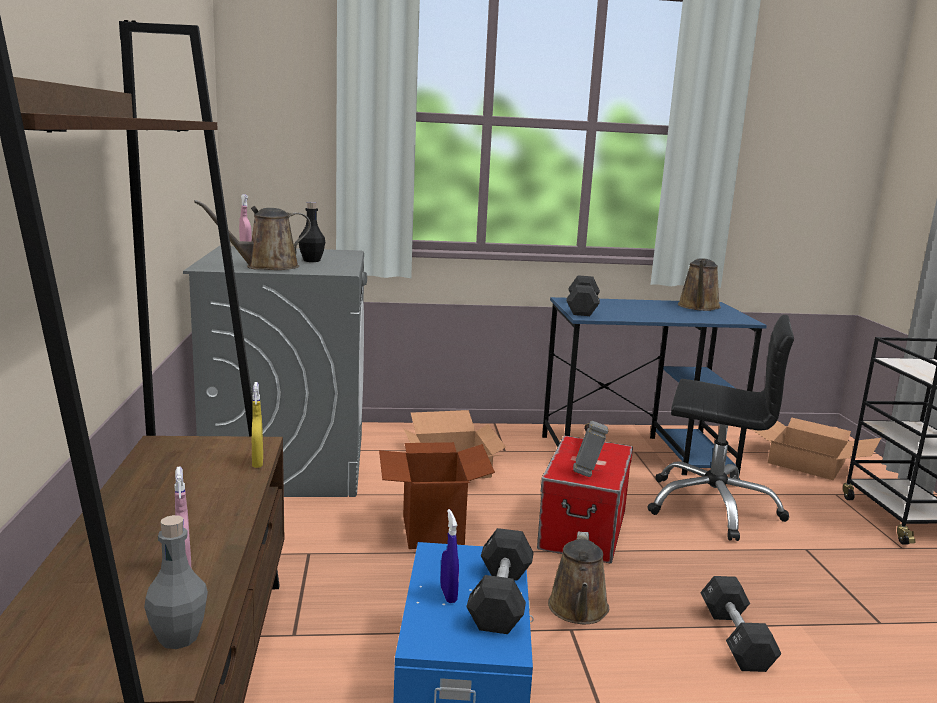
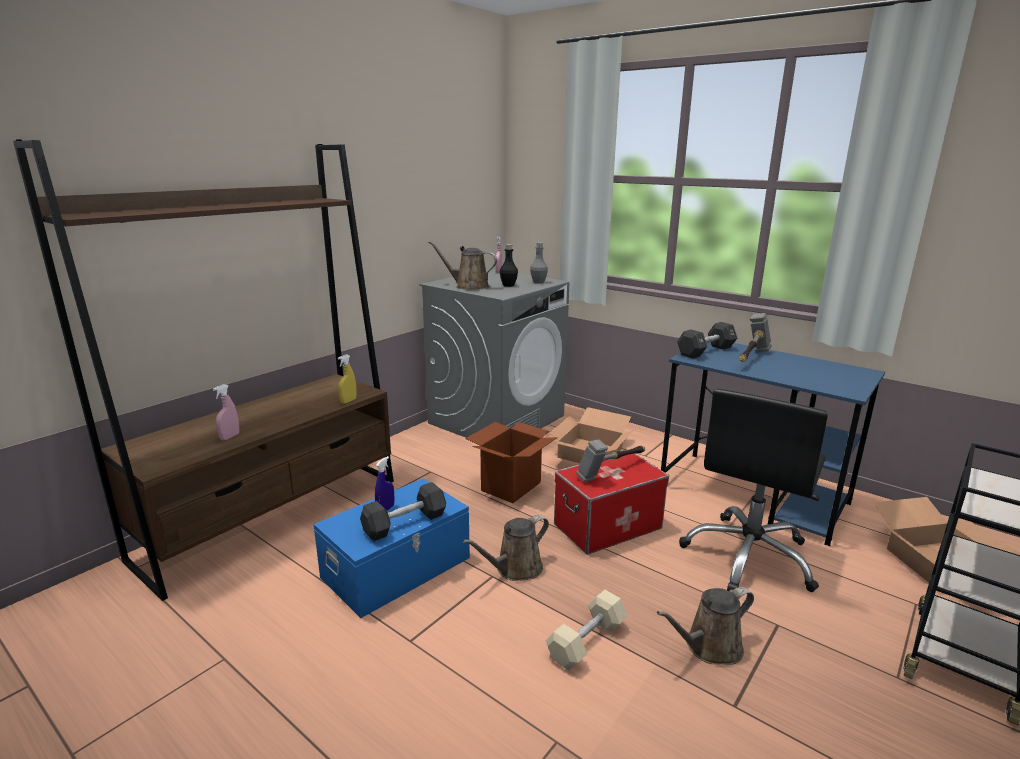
camera: 45 degrees right, 5 degrees up
grey bottle [144,515,208,649] -> grey bottle moved to [530,242,548,284]
black office chair [648,315,794,541] -> black office chair turned 60 degrees clockwise [679,389,828,592]
brown watering can [678,259,721,311] -> brown watering can moved to [657,587,754,665]
black dumbbell [700,576,781,672] -> beige dumbbell [545,590,628,671]
none -> hammer [739,313,772,362]

